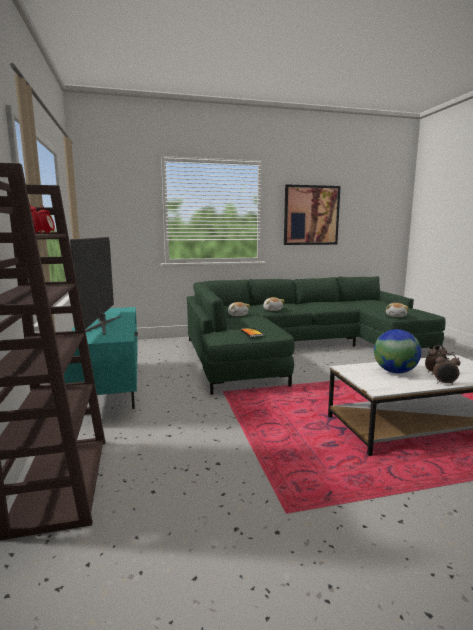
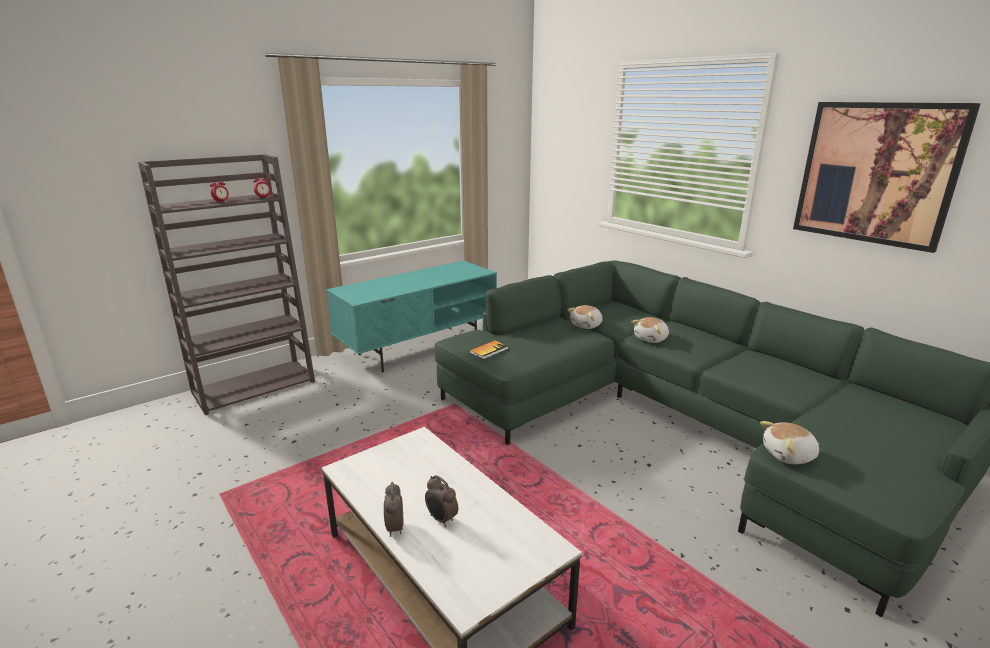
camera: 65 degrees right, 10 degrees up
television [70,237,121,335] -> none
globe [374,329,421,373] -> none

